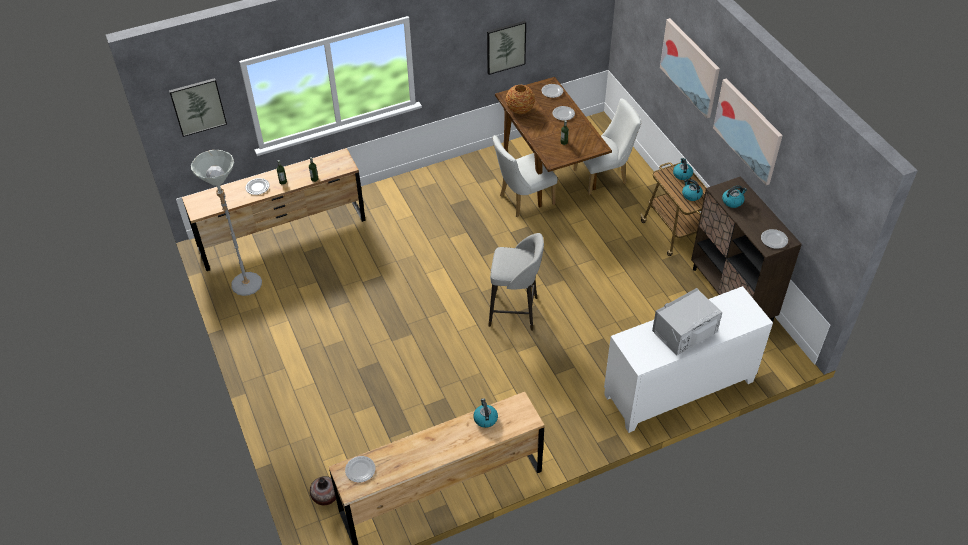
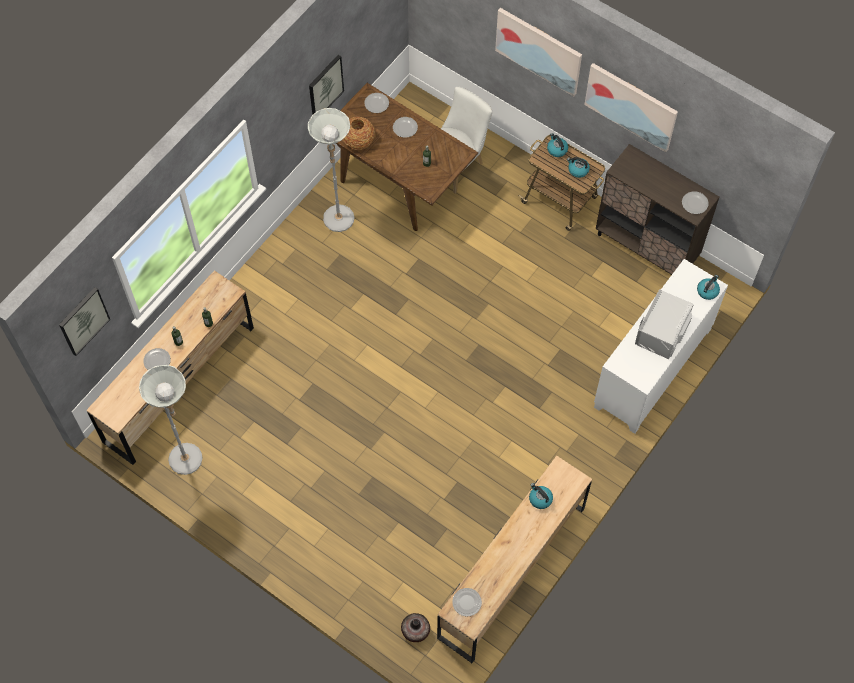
camera: 30 degrees left, 15 degrees up
grey stool [488,233,544,331] -> none
white chair [493,135,558,217] -> none
kettle [722,186,747,208] -> kettle moved to [697,275,720,300]
none -> grey floor lamp [308,108,354,232]

